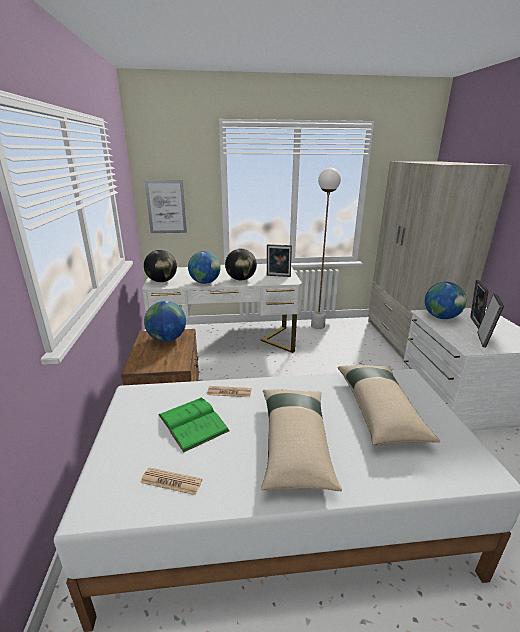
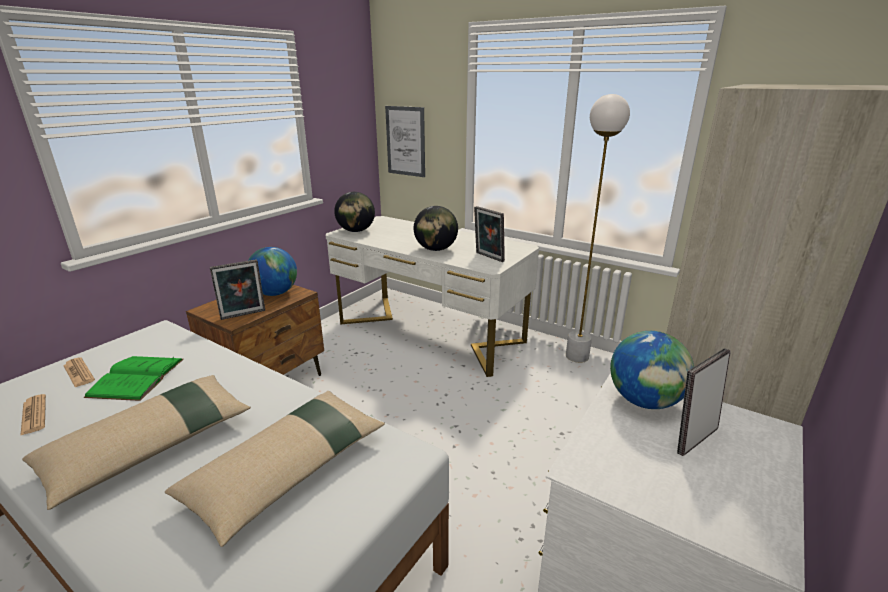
camera: 40 degrees right, 0 degrees up
globe [188,251,220,284] -> none
newspaper [207,386,251,397] -> newspaper moved to [63,357,95,387]
picture frame [477,293,504,348] -> picture frame moved to [210,259,265,320]

